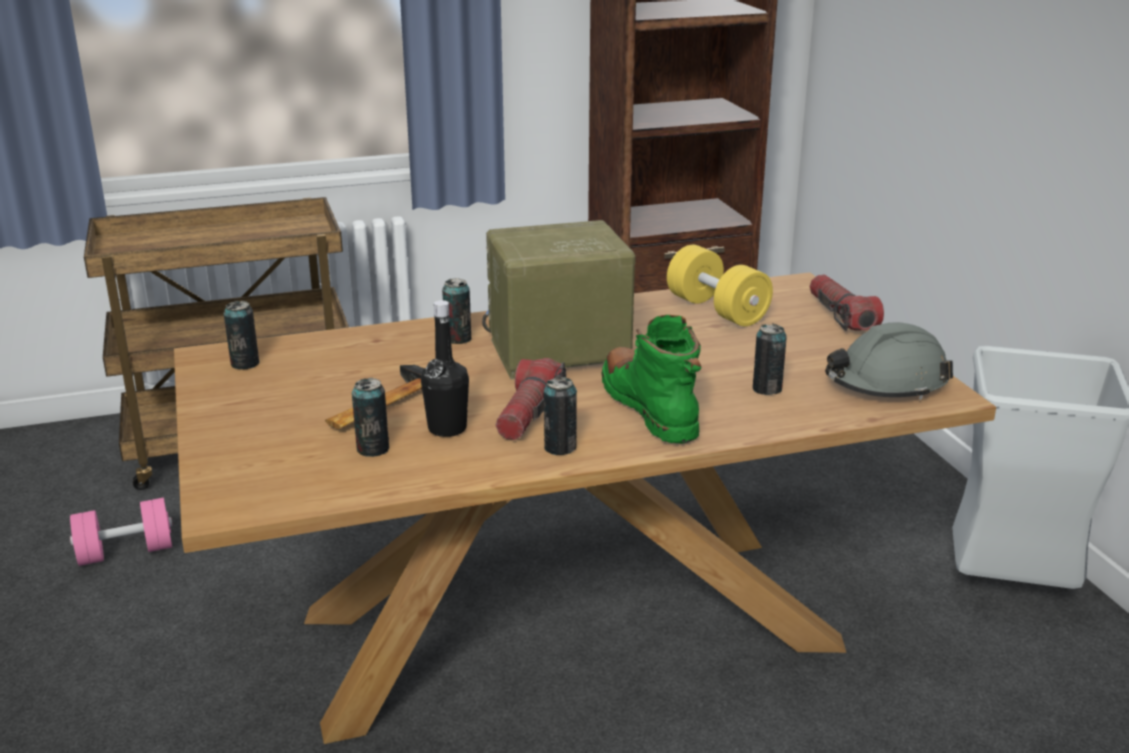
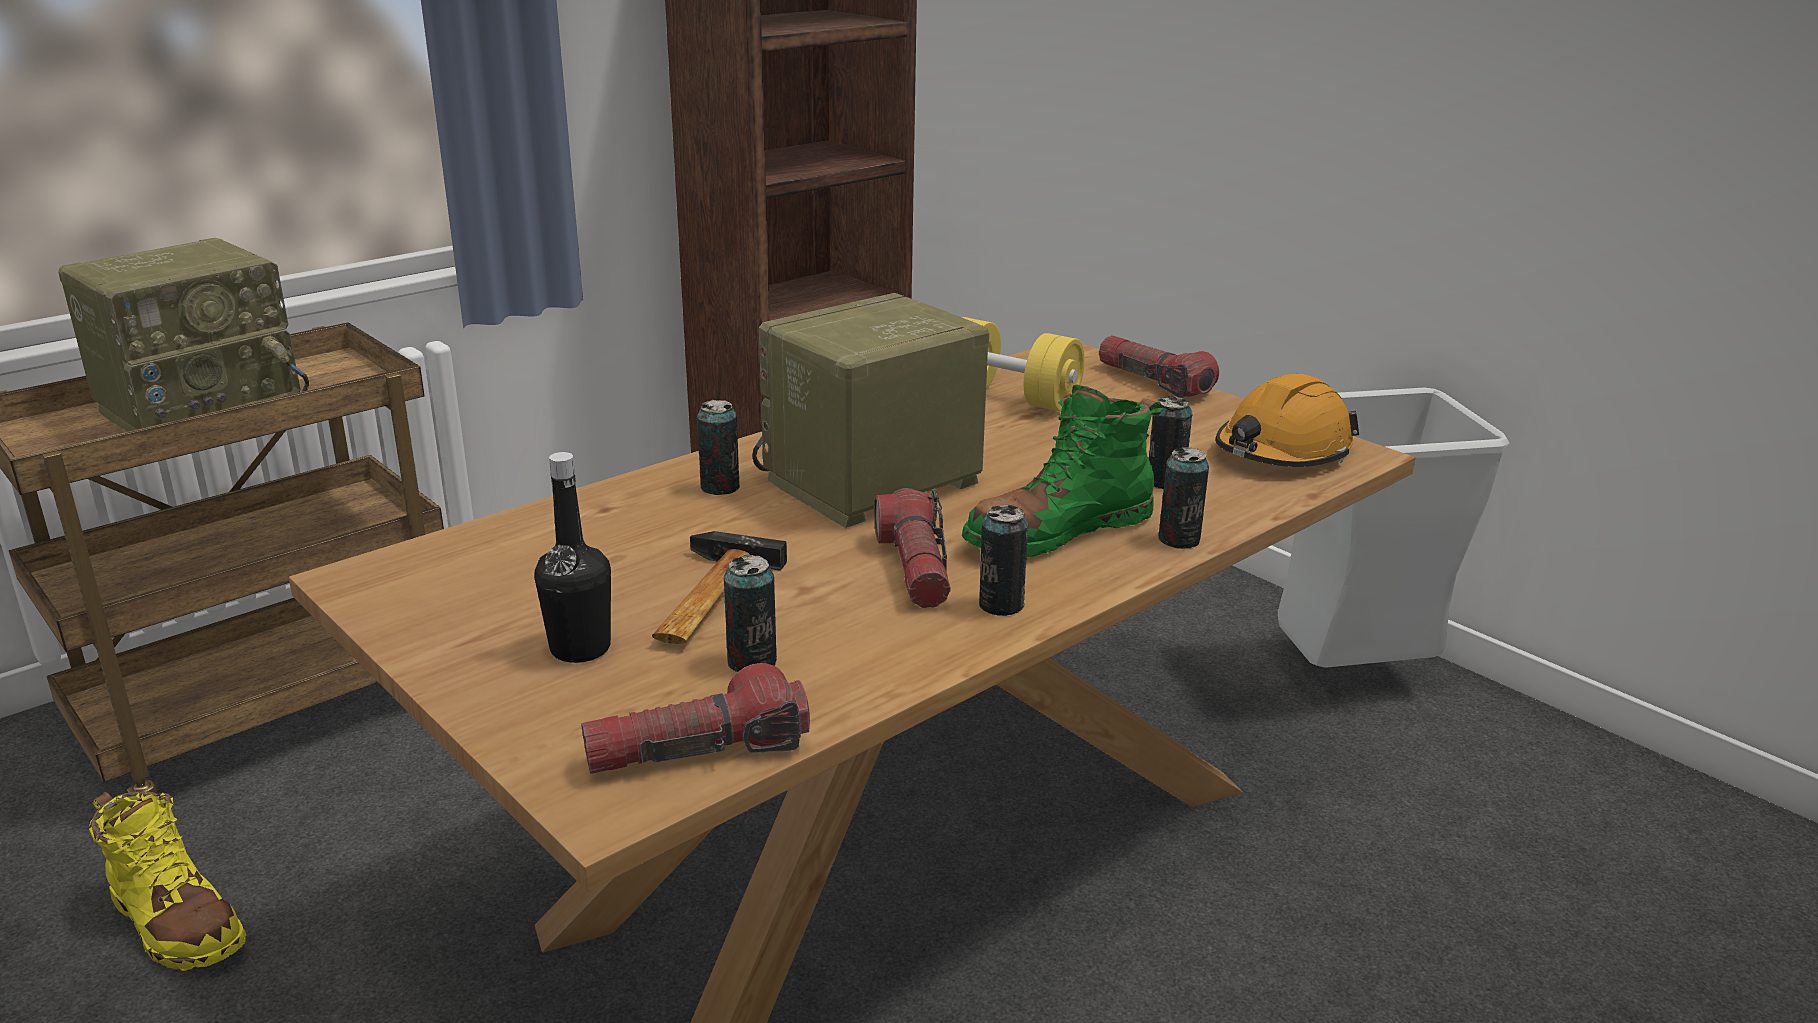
camera: 25 degrees left, 0 degrees up
pink dumbbell [70,498,173,566] -> yellow boot [89,791,246,971]
can [224,301,260,370] -> can moved to [1158,447,1209,549]
black bottle [421,300,469,437] -> black bottle moved to [534,452,611,663]
green boot [601,315,702,443] -> green boot turned 75 degrees counterclockwise [962,384,1163,557]
grey hard hat [825,322,953,400] -> orange hard hat [1215,374,1359,467]
none -> radio [58,238,309,432]
none -> flashlight [581,663,810,774]

